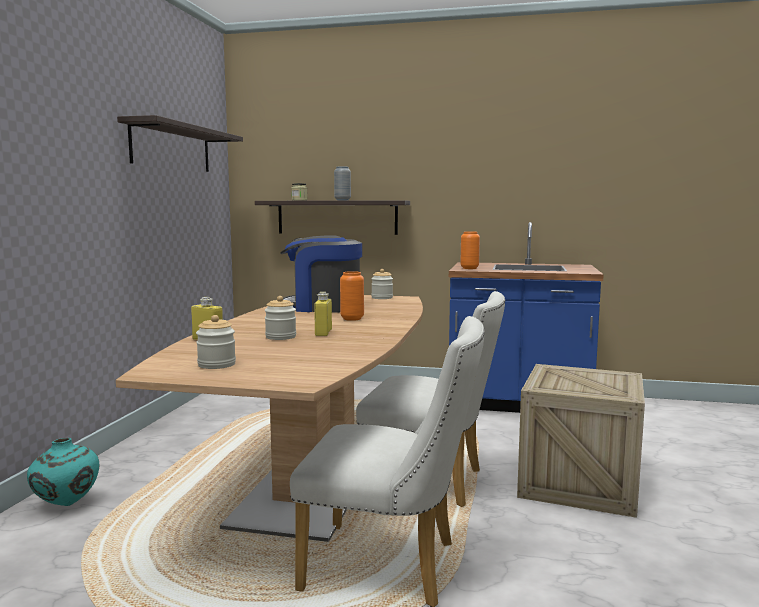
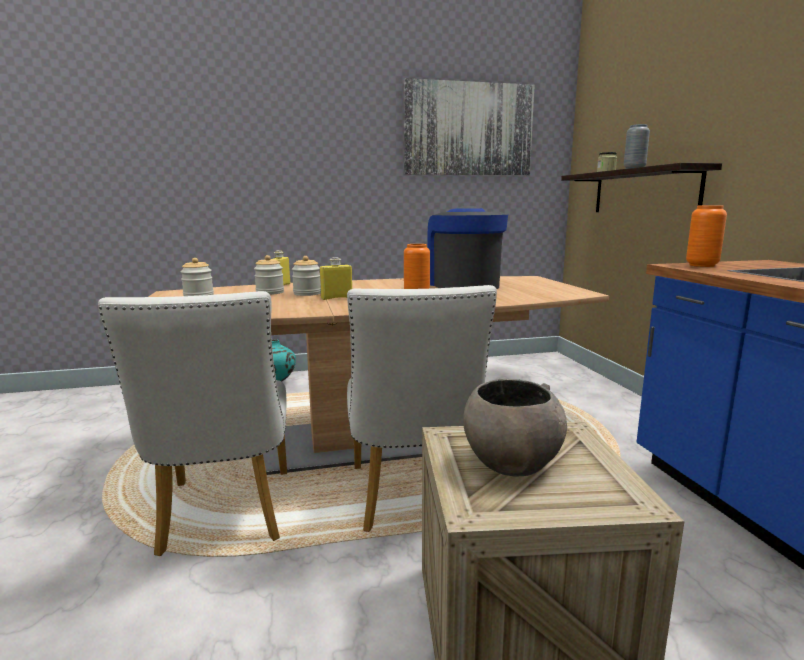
camera: 65 degrees right, 5 degrees up
shelf [117,115,243,172] -> picture [403,78,535,175]
jar [371,269,393,299] -> jar moved to [254,255,284,295]
none -> grey bowl [463,378,567,477]

